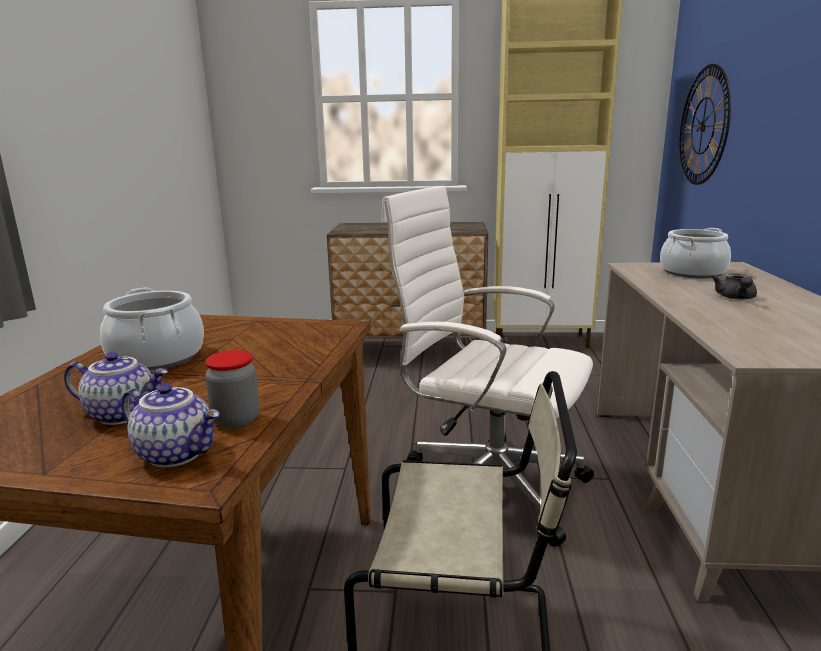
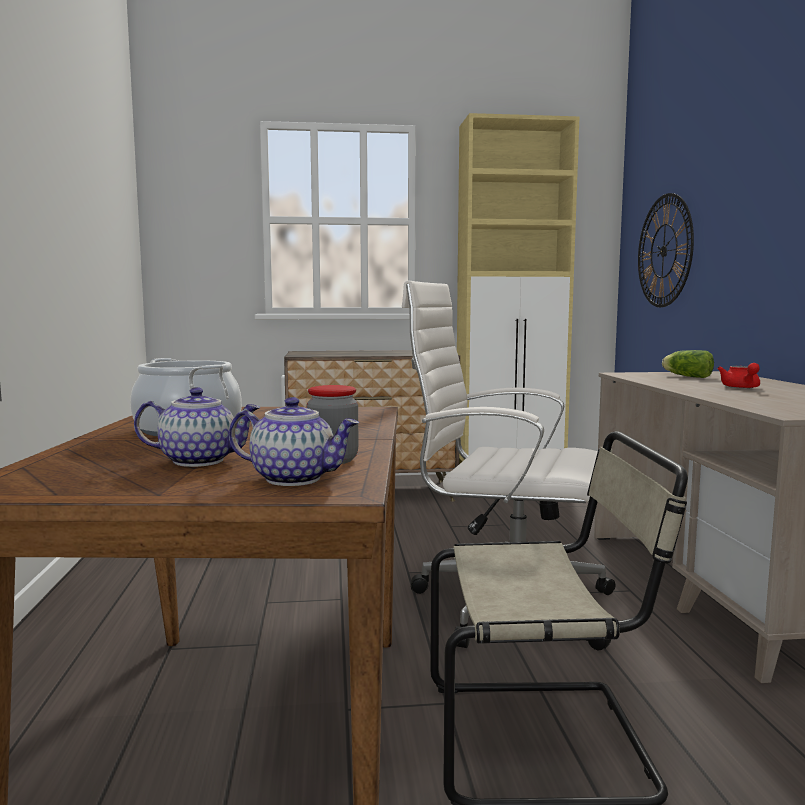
camera: 10 degrees left, 10 degrees down
cooking pot [660,228,731,278] -> lettuce [662,350,714,378]
grey teapot [712,274,757,300] -> red teapot [718,363,760,389]

